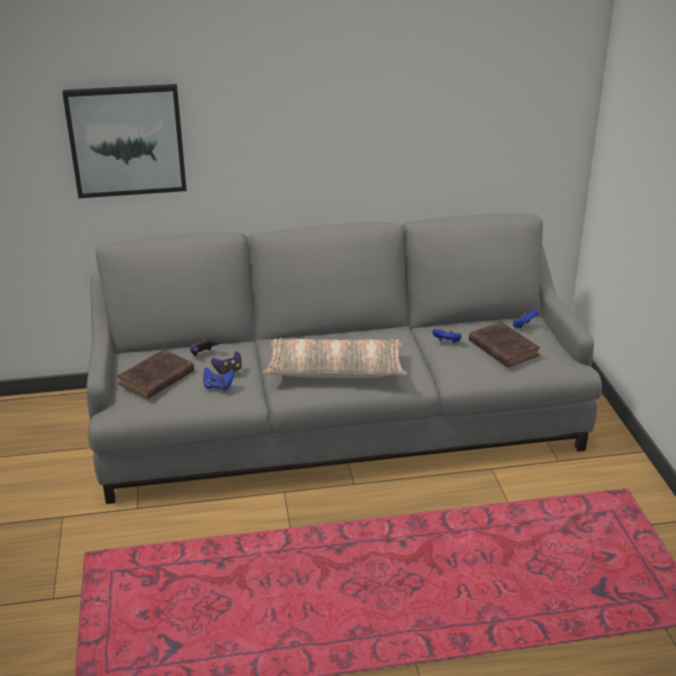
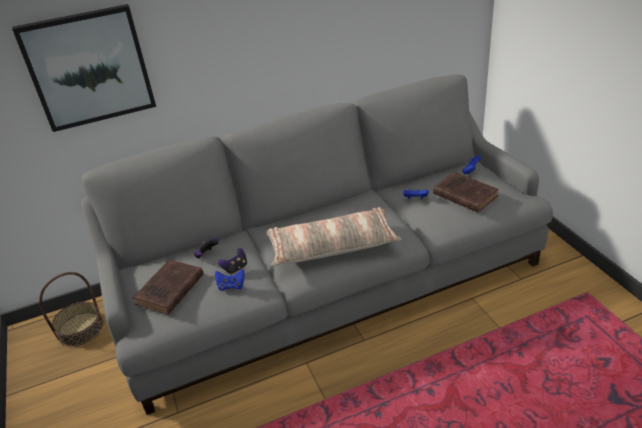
camera: 10 degrees left, 5 degrees up
none -> basket [39,272,104,346]

